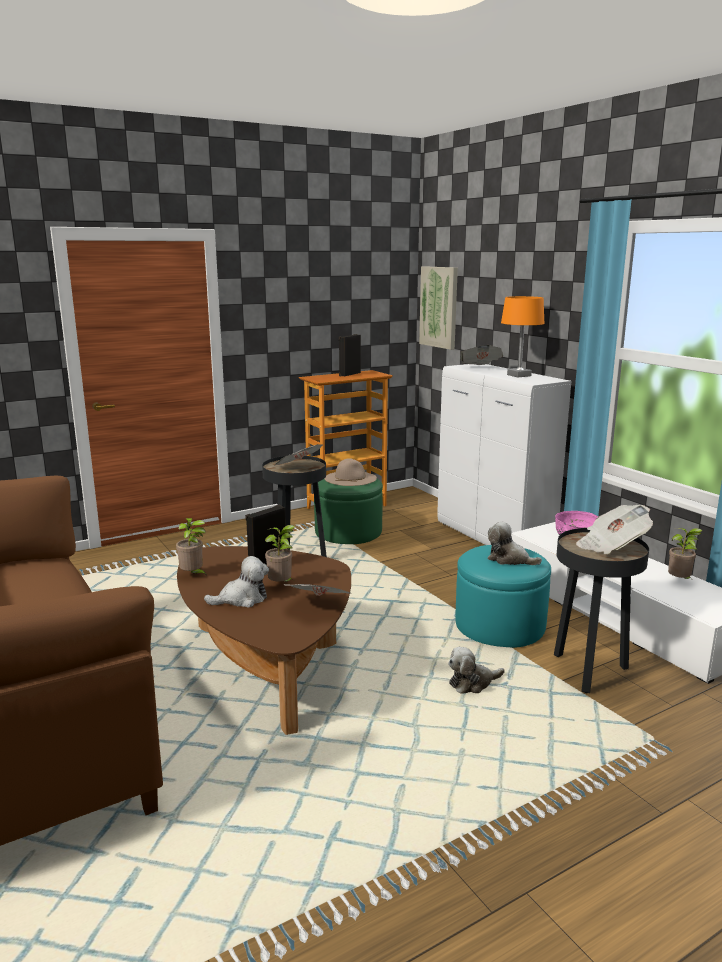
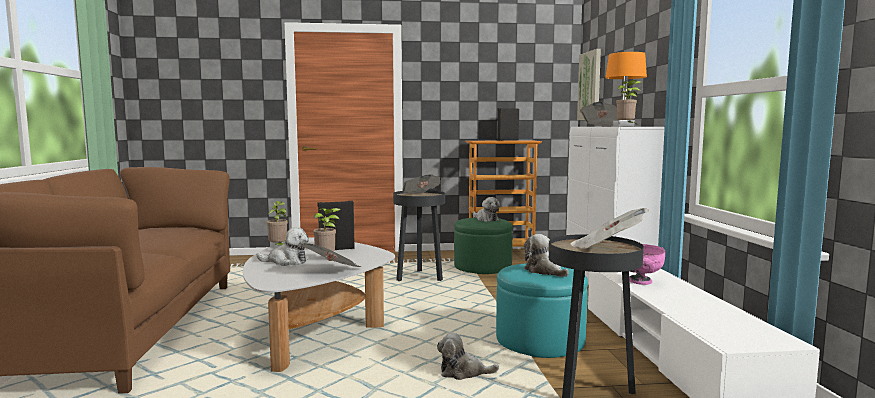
camera: 25 degrees right, 10 degrees down
brown coffee table [177,546,351,735] -> white coffee table [243,237,395,372]
beige hat [324,458,377,486] -> plush toy [473,197,500,222]
potted plant [668,528,703,579] -> potted plant moved to [616,80,642,124]

